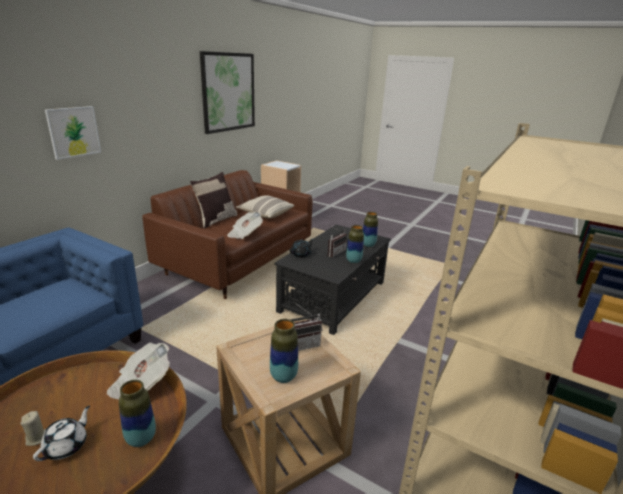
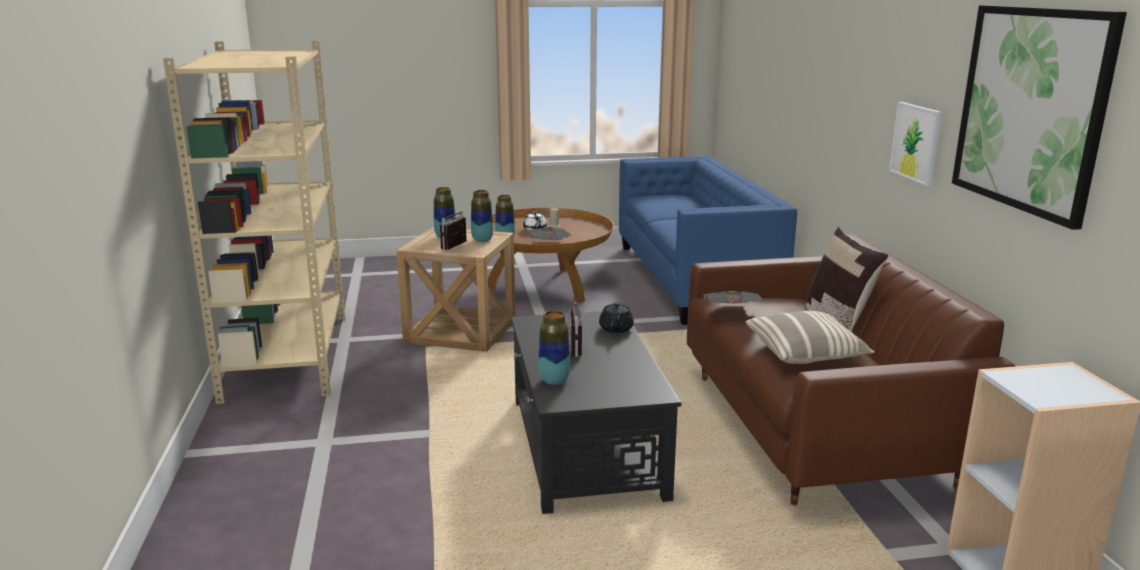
camera: 140 degrees right, 5 degrees down
picture [45,106,101,160] -> picture moved to [889,102,942,186]
vase [346,225,364,263] -> vase moved to [471,190,493,242]

